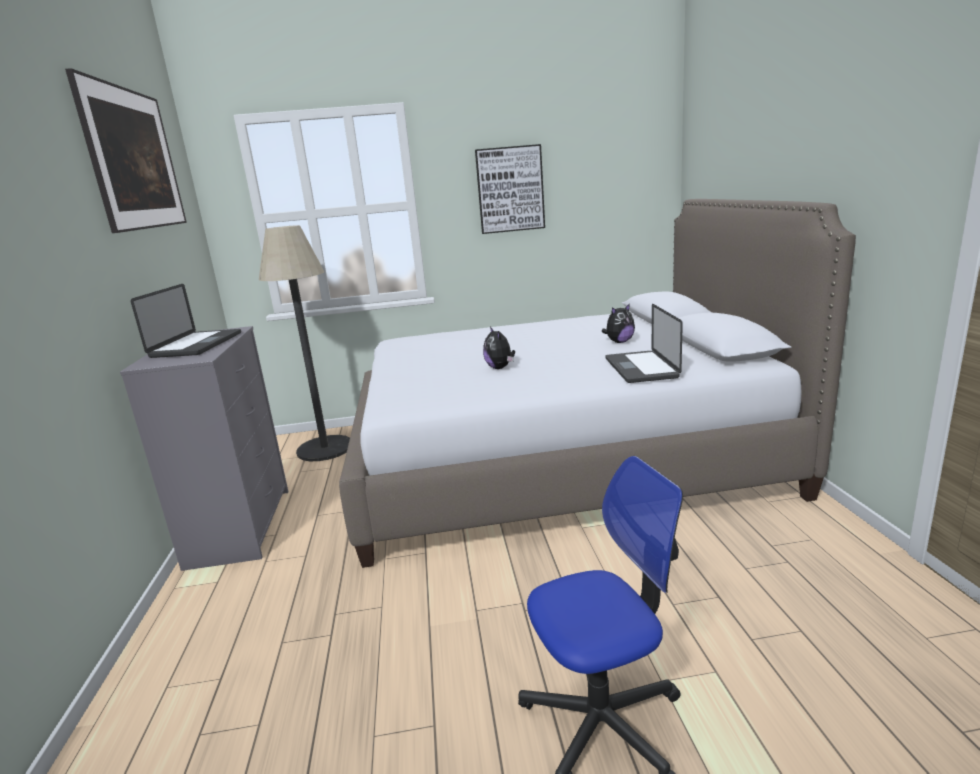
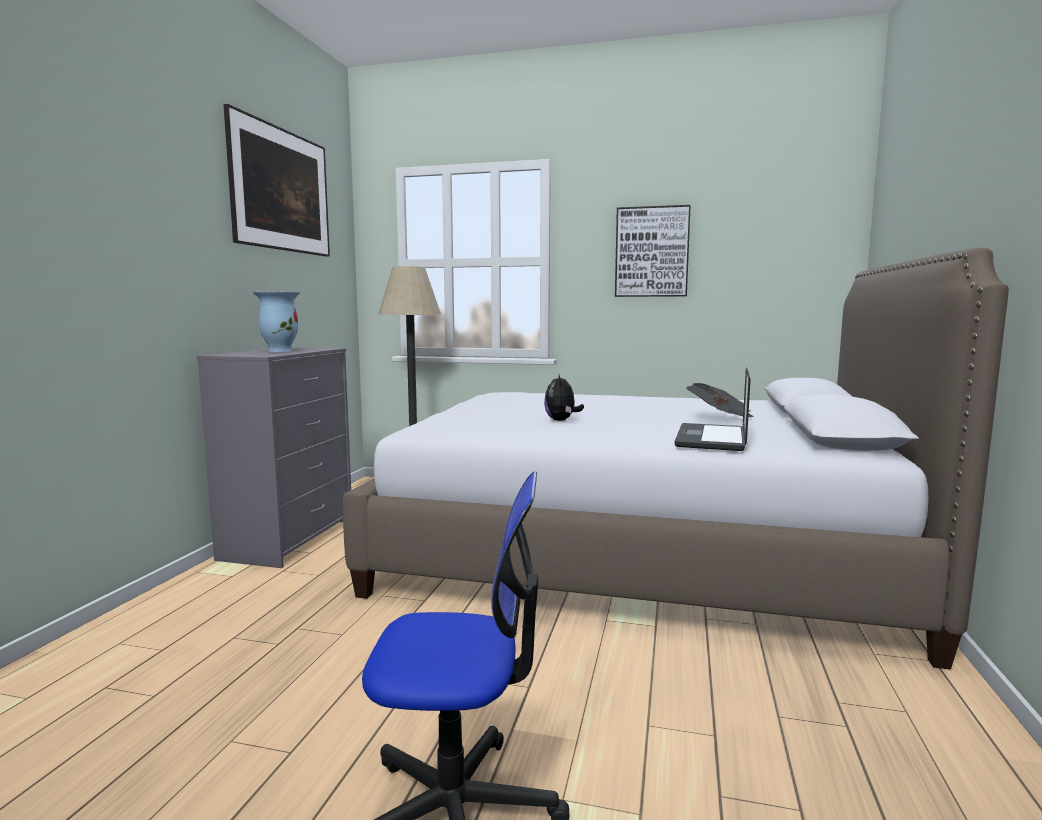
camera: 20 degrees right, 10 degrees down
laptop [131,284,241,358] -> vase [253,291,300,352]
plush toy [601,303,635,343] -> newspaper [686,383,754,417]

